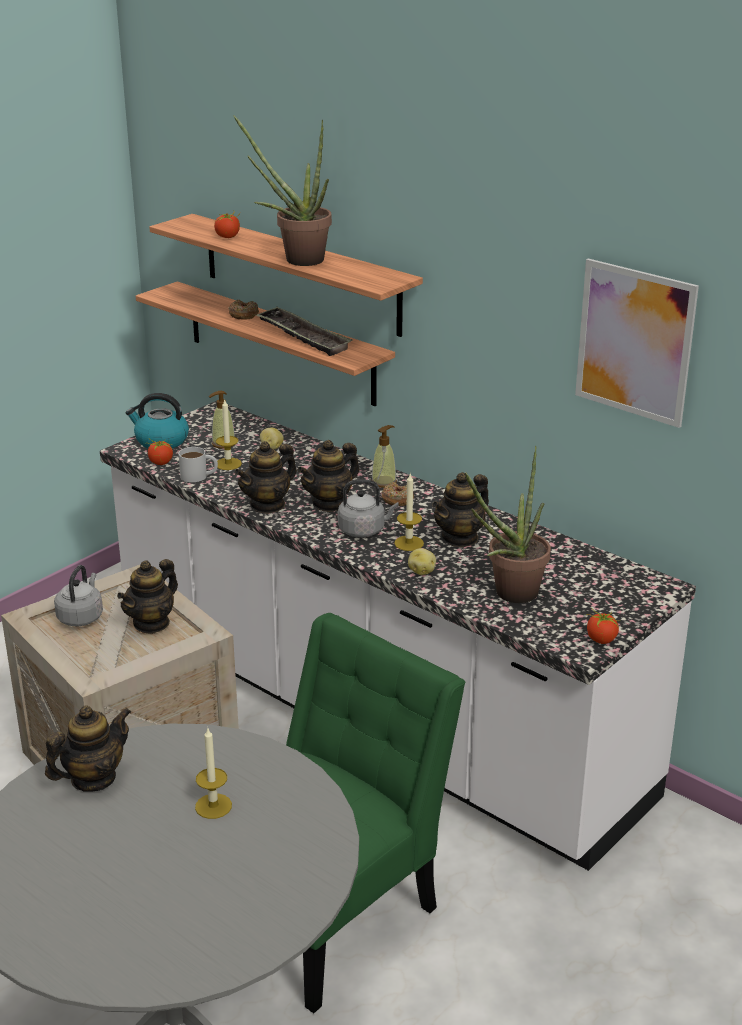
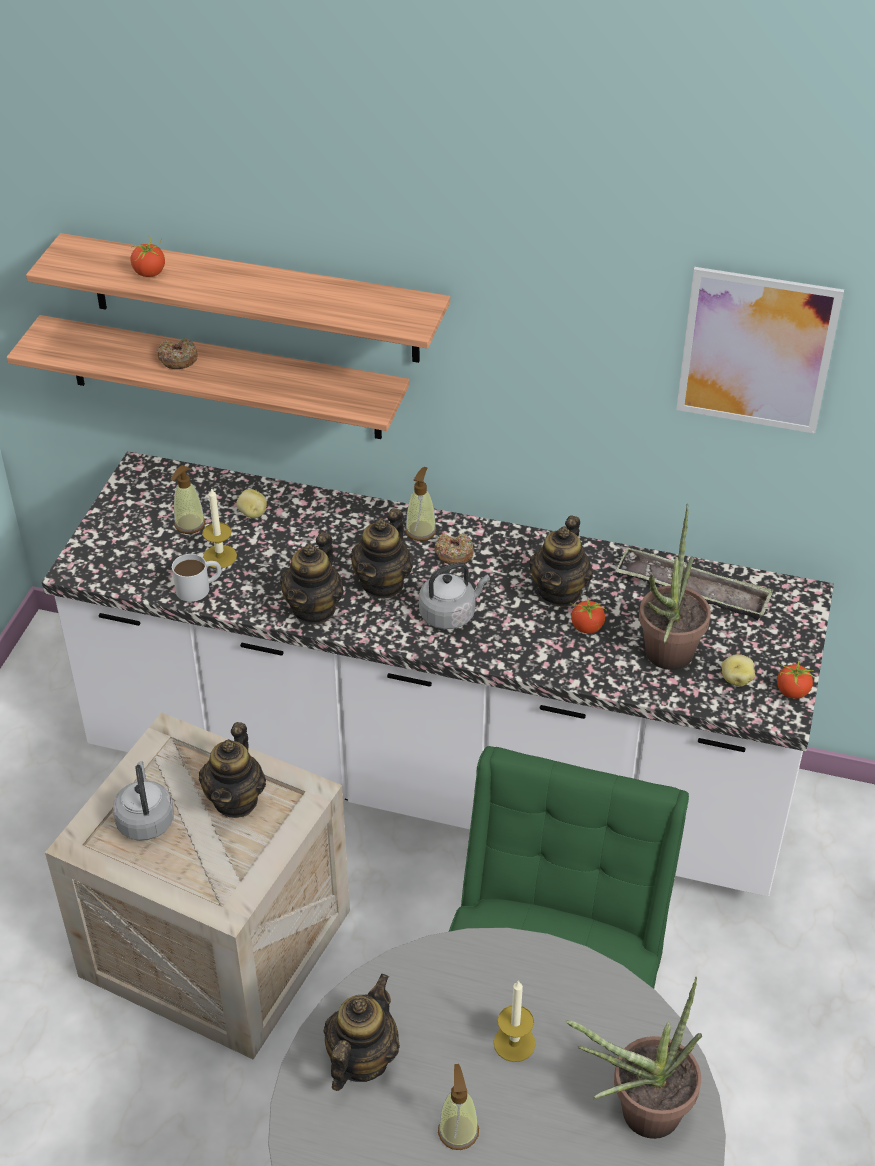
camera: 25 degrees left, 15 degrees up
kettle [126,393,189,448] -> none
tomato [145,439,173,465] -> tomato moved to [570,597,607,633]
potted plant [234,115,332,266] -> potted plant moved to [565,977,702,1139]
tray [255,307,353,356] -> tray moved to [615,547,773,620]
candle [394,474,424,551] -> none
potato [408,548,436,575] -> potato moved to [721,654,755,687]
none -> soap dispenser [438,1064,479,1150]

